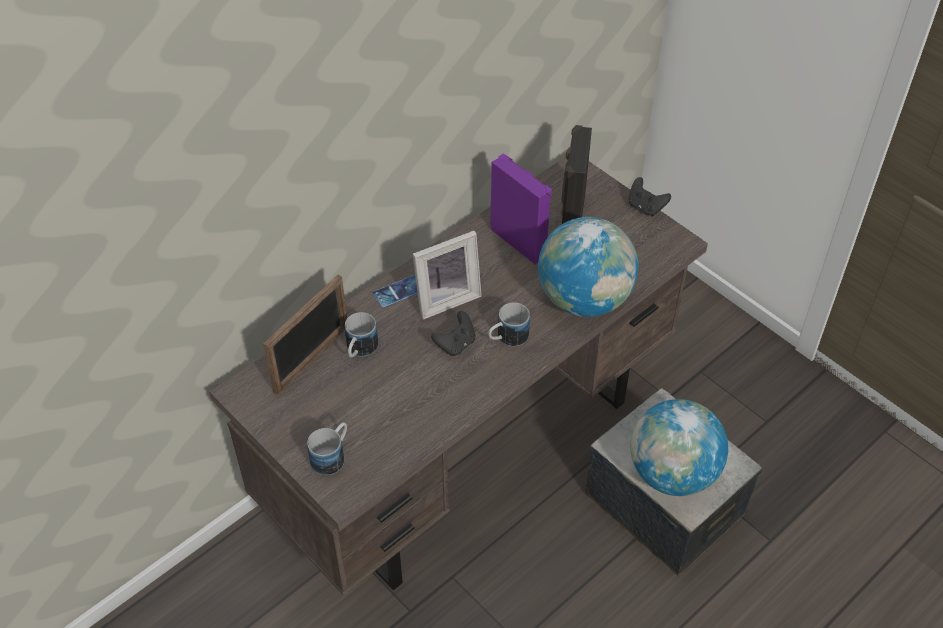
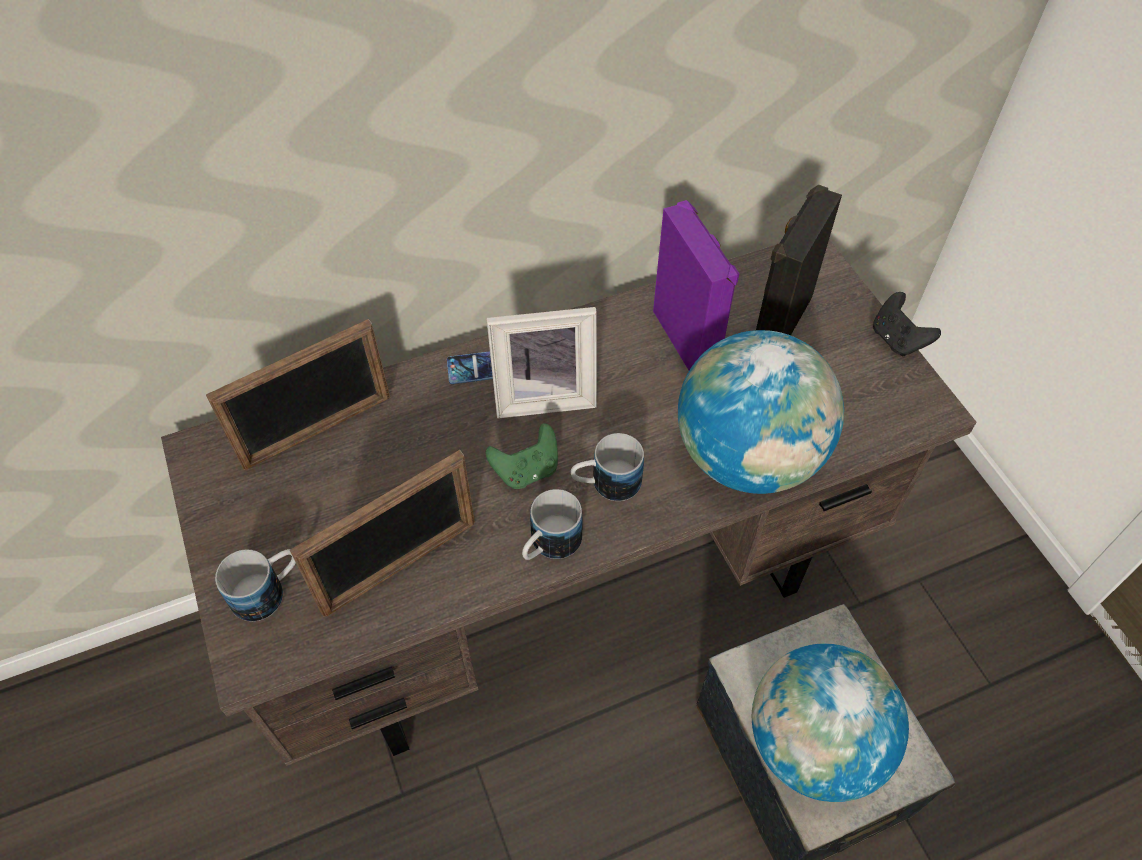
camera: 20 degrees right, 5 degrees up
mug [345,312,378,358] -> mug moved to [522,489,582,560]
black game controller [431,311,476,356] -> green game controller [486,423,558,489]
none -> picture frame [290,450,475,617]

